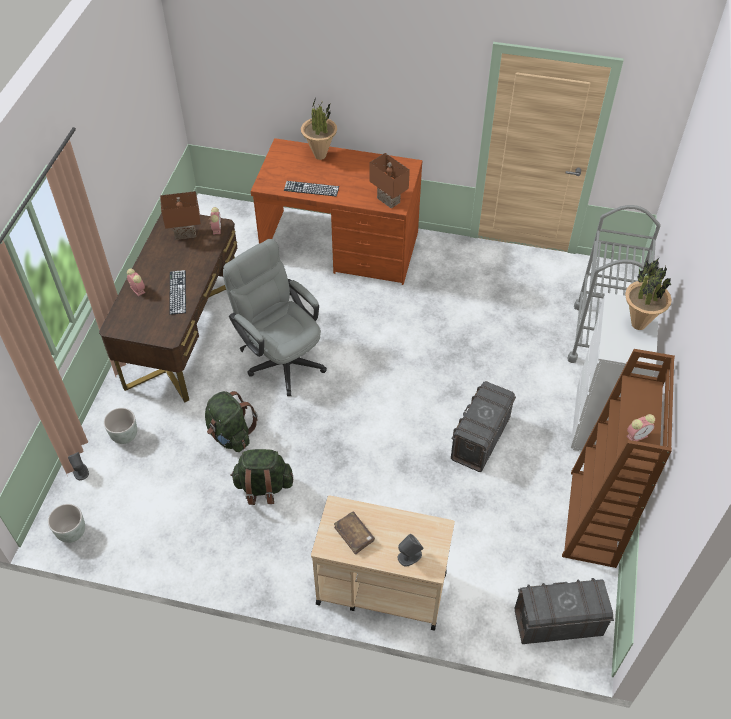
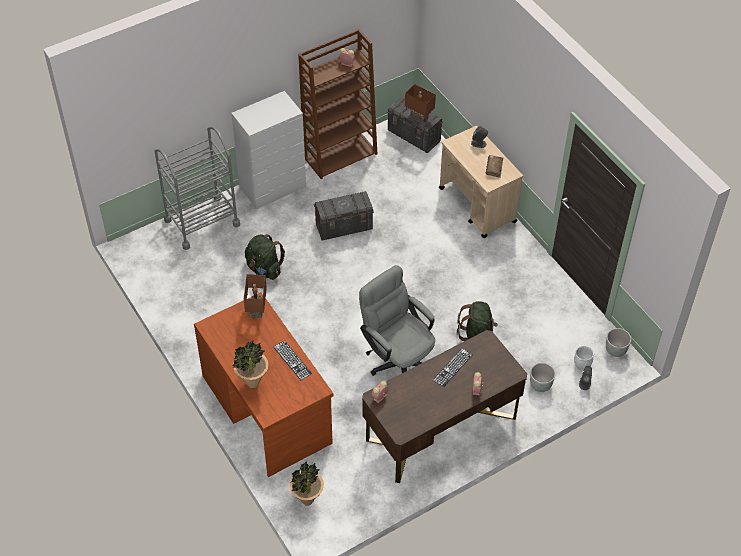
camera: 135 degrees left, 0 degrees up
brown table lamp [160,191,201,240] -> brown table lamp moved to [405,84,436,124]
grey office chair [223,239,327,396] -> grey office chair turned 135 degrees clockwise [359,265,435,376]
green backpack [231,449,293,505] -> green backpack moved to [245,234,285,280]
potted plant [625,257,672,330] -> potted plant moved to [289,461,324,506]
none -> white planter [574,345,594,371]

